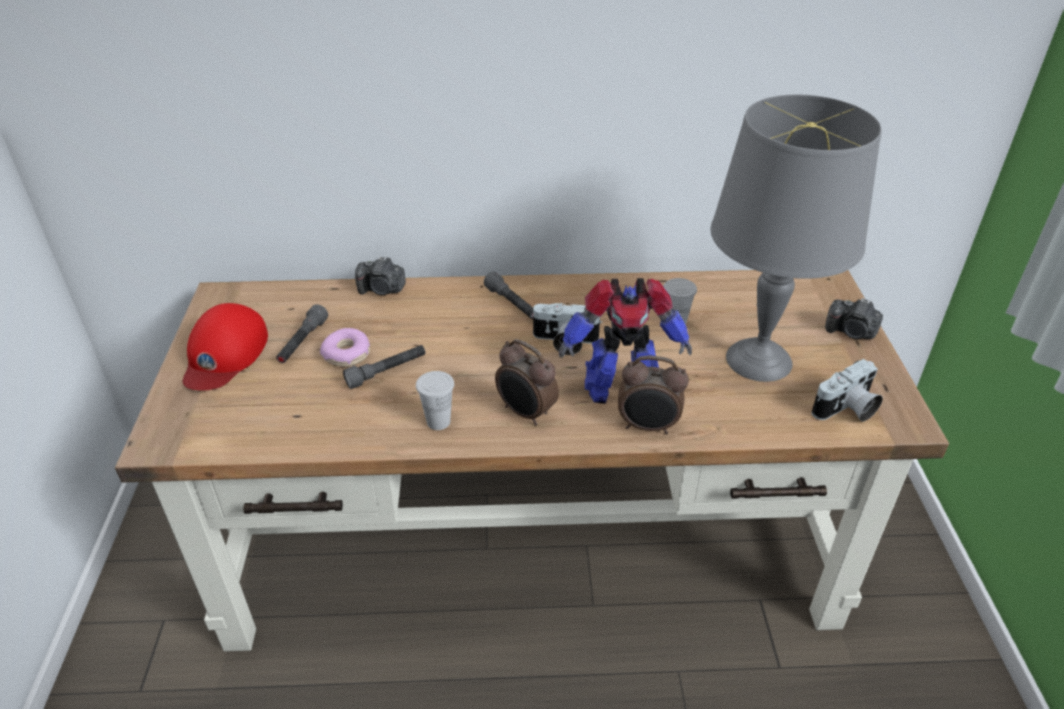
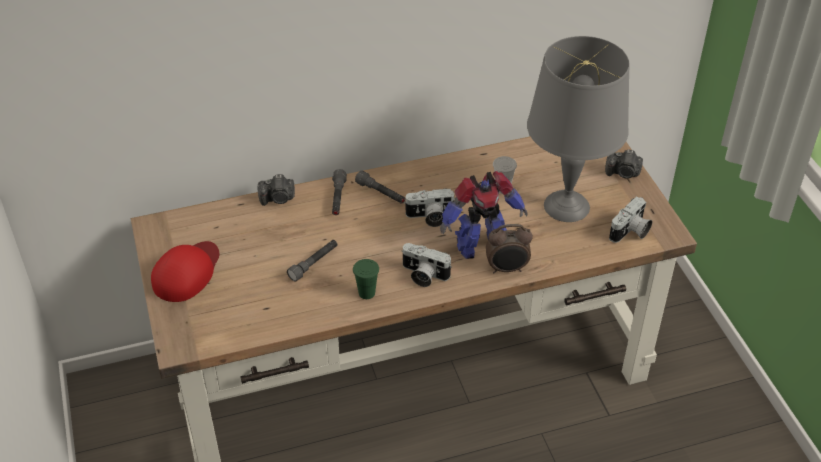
camera: 15 degrees left, 5 degrees up
red cap [183,303,268,390] -> red cap turned 150 degrees counterclockwise [151,241,219,302]
grey flashlight [276,304,328,363] -> grey flashlight moved to [332,169,347,215]
donut [320,328,370,367] -> none
white cup [416,371,454,430] -> green cup [353,259,379,299]
alarm clock [495,339,559,426] -> camera [401,243,452,287]

